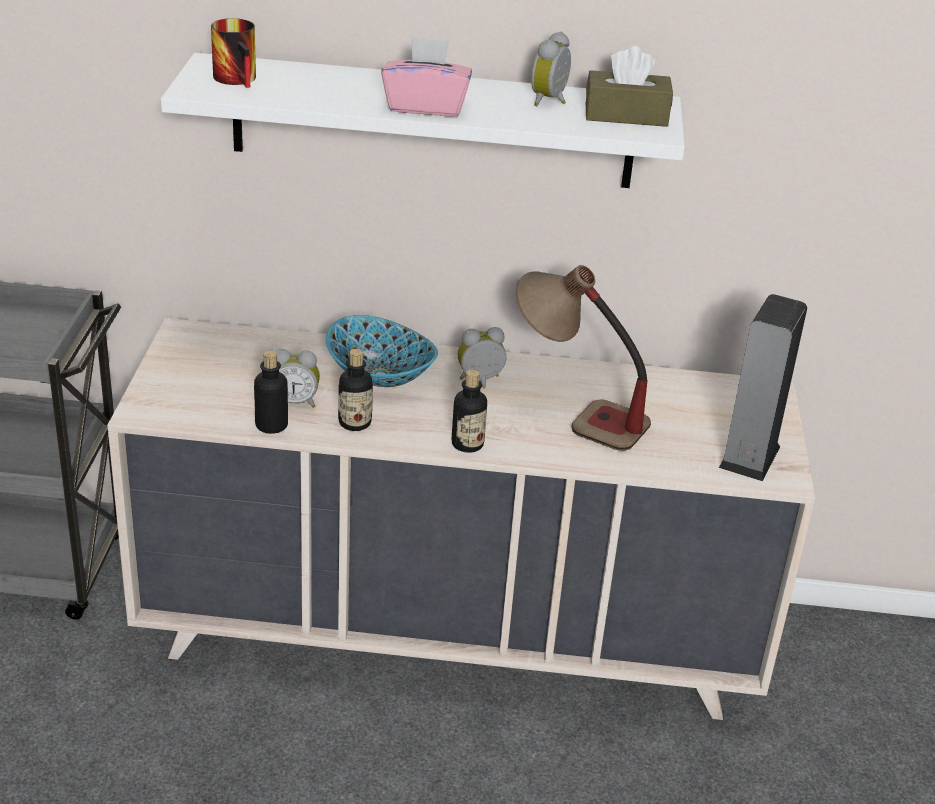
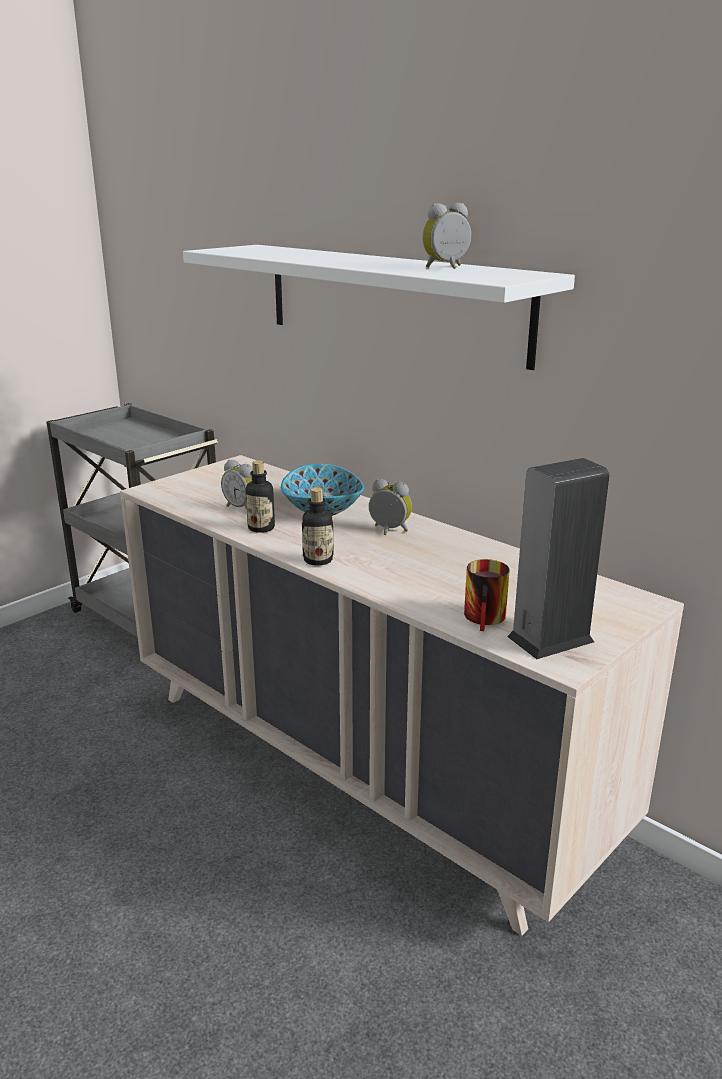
camera: 40 degrees right, 10 degrees down
mug [211,18,256,88] -> mug moved to [464,559,510,631]
bottle [254,351,288,434] -> none
pink tissue box [381,37,472,117] -> none
table lamp [516,265,651,451] -> none
brown tissue box [586,46,673,127] -> none

